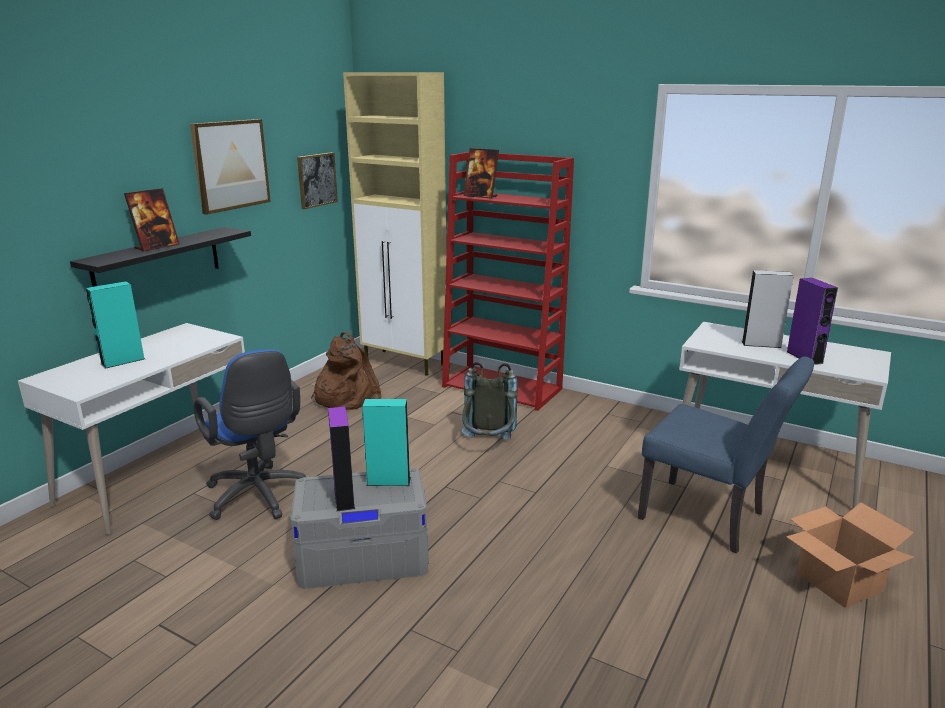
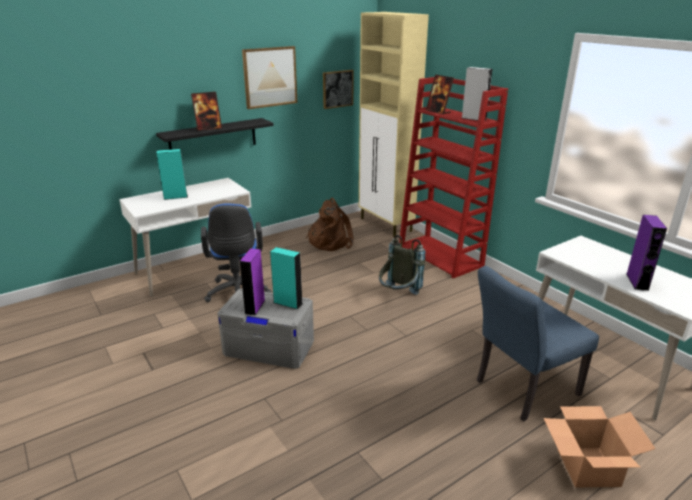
camera: 25 degrees right, 5 degrees up
blue chair [638,356,814,553] -> blue chair turned 90 degrees clockwise [477,266,599,421]
grey speaker [742,270,794,348] -> grey speaker moved to [462,67,492,121]

